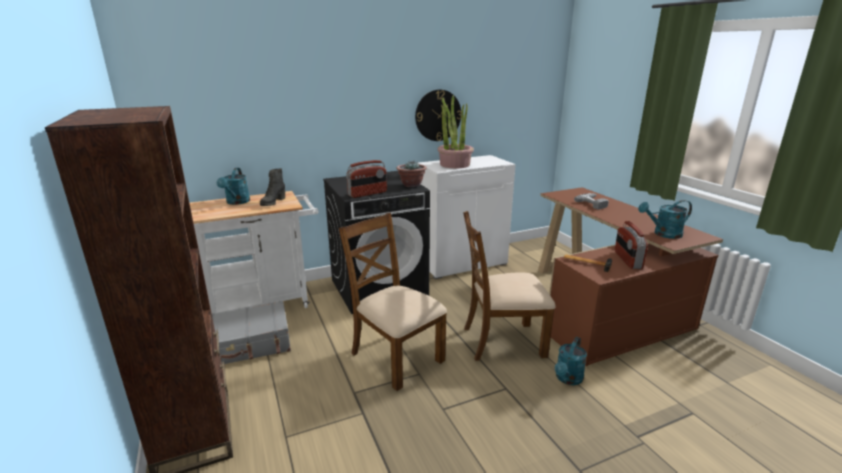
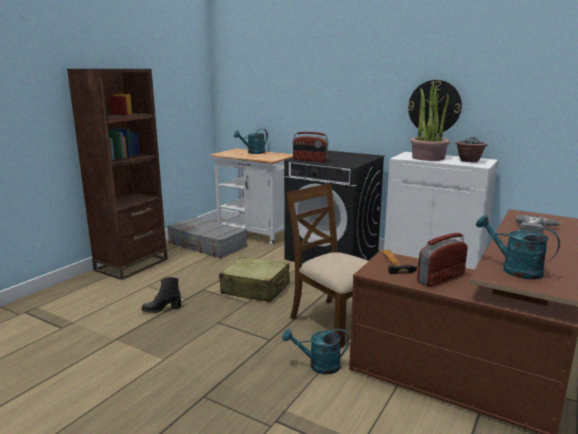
camera: 55 degrees right, 5 degrees down
black boot [260,169,285,206] -> black boot moved to [142,277,181,313]
brown chair [339,213,447,391] -> beige suitcase [219,257,290,302]
potted plant [396,160,427,187] -> potted plant moved to [456,137,488,162]

